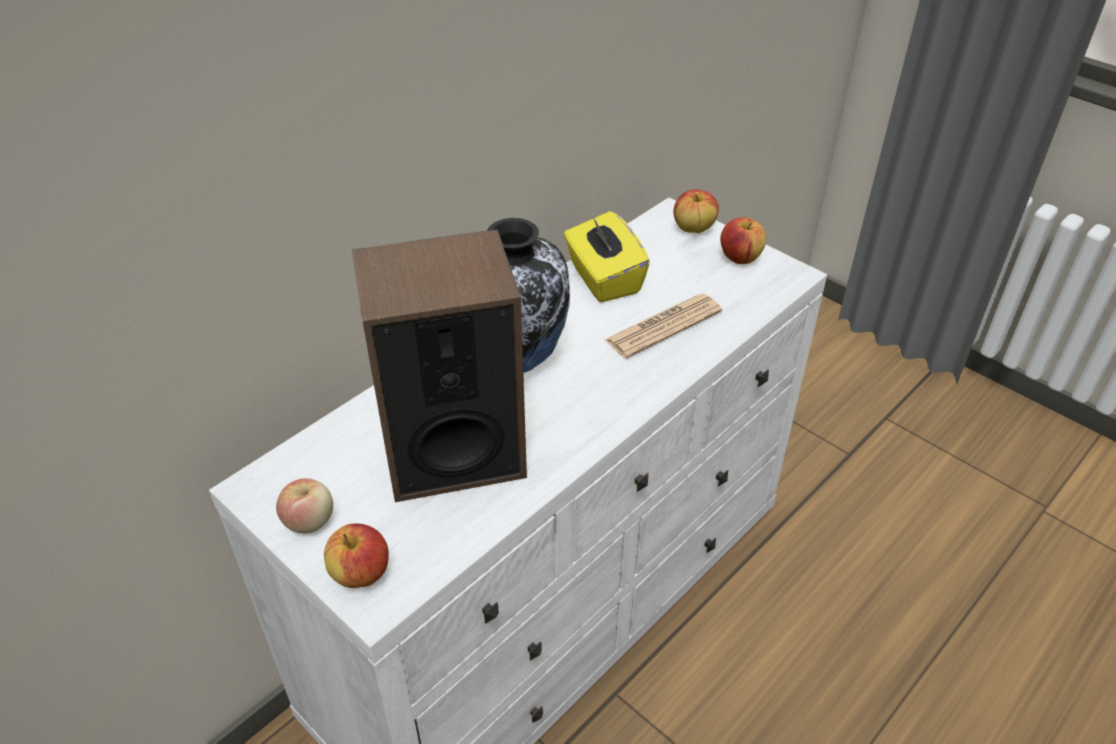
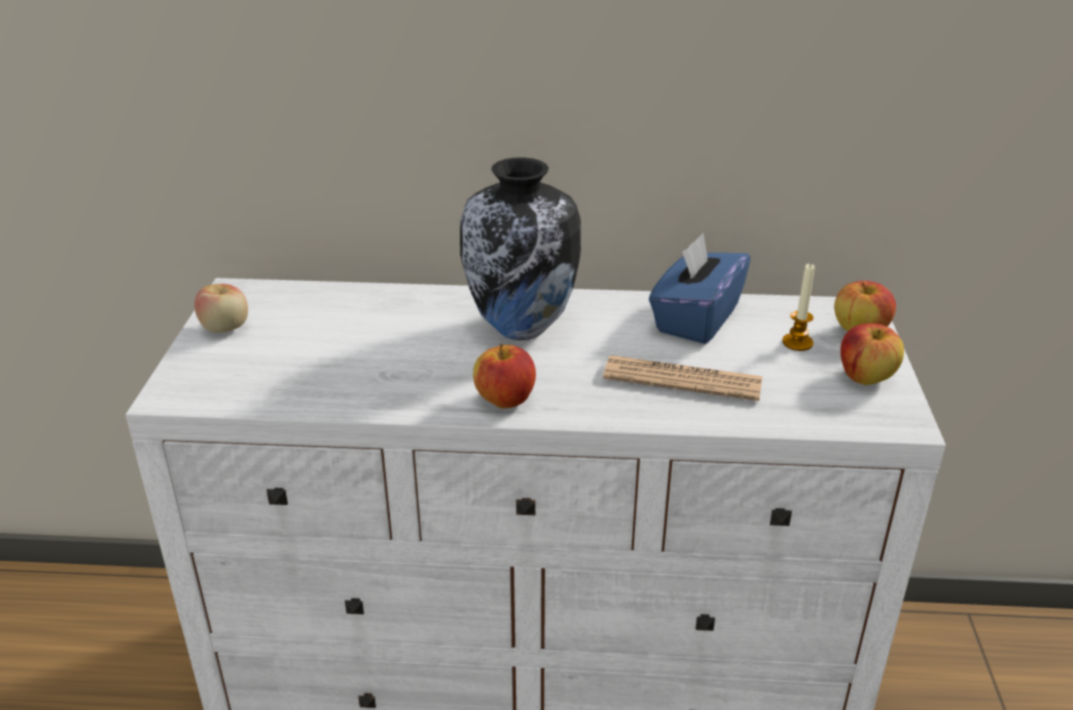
camera: 50 degrees right, 10 degrees down
apple [324,524,389,588] -> apple moved to [473,343,536,408]
speaker [352,229,527,502] -> none
yellow tissue box [564,211,650,302] -> blue tissue box [649,233,751,344]
none -> candle [782,263,815,351]

